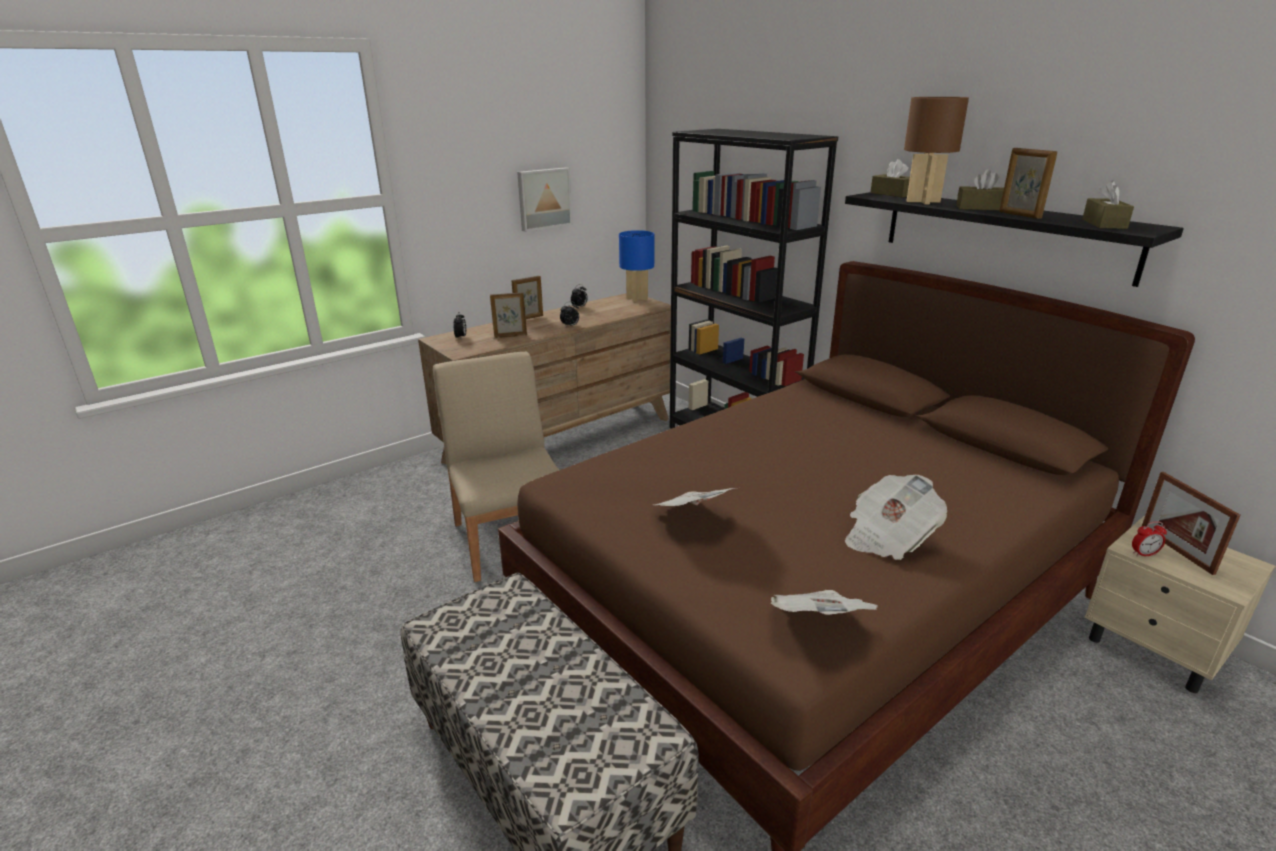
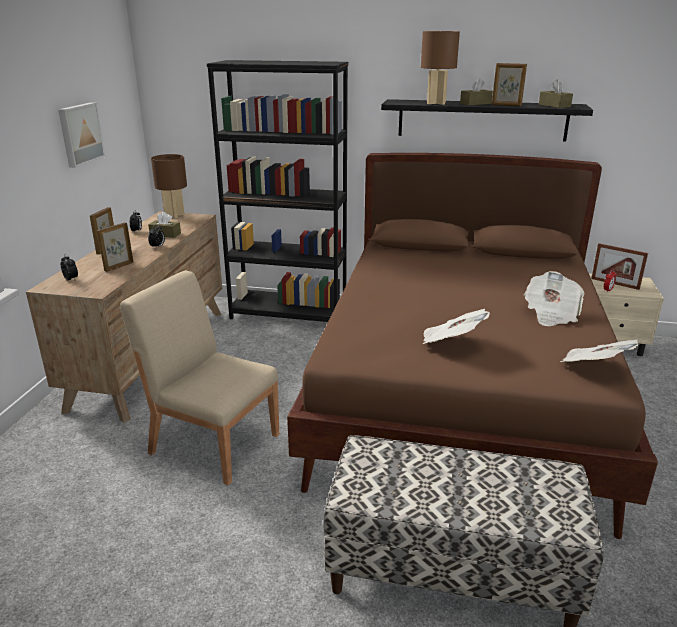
camera: 40 degrees left, 0 degrees up
blue table lamp [619,230,654,302] -> brown table lamp [151,154,187,218]
brown tissue box [870,159,910,197] -> brown tissue box moved to [148,212,181,238]

